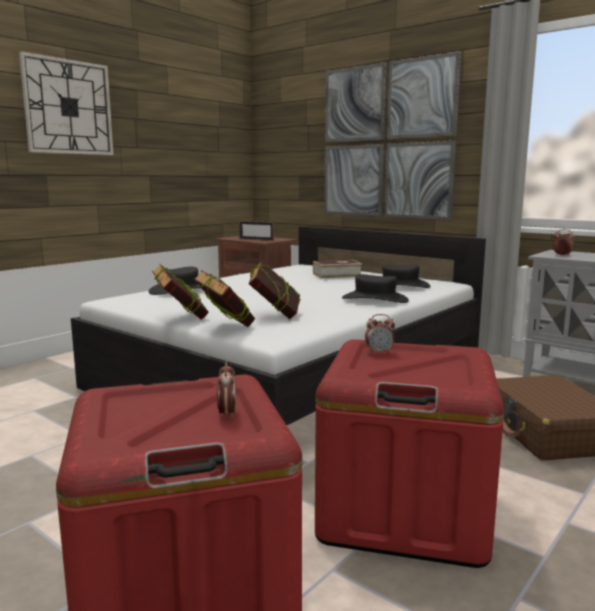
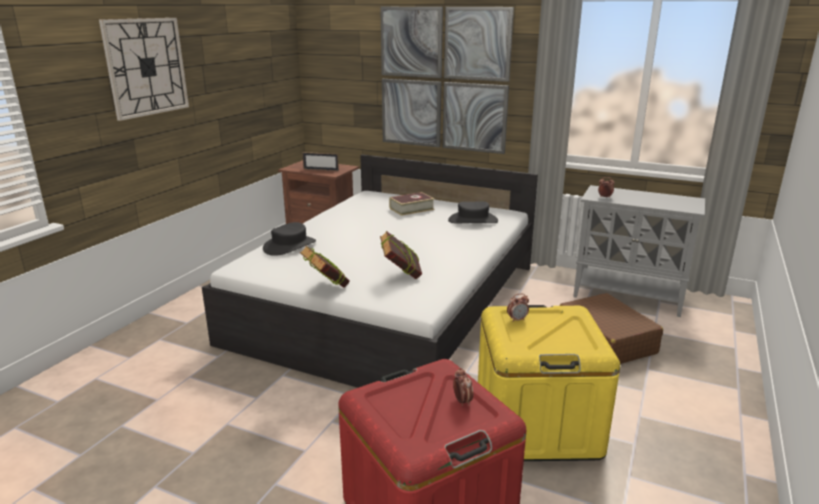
camera: 15 degrees left, 10 degrees up
book [193,270,255,327] -> none
red storage box [315,339,504,568] -> yellow storage box [478,305,620,461]
black hat [342,274,409,303] -> none

